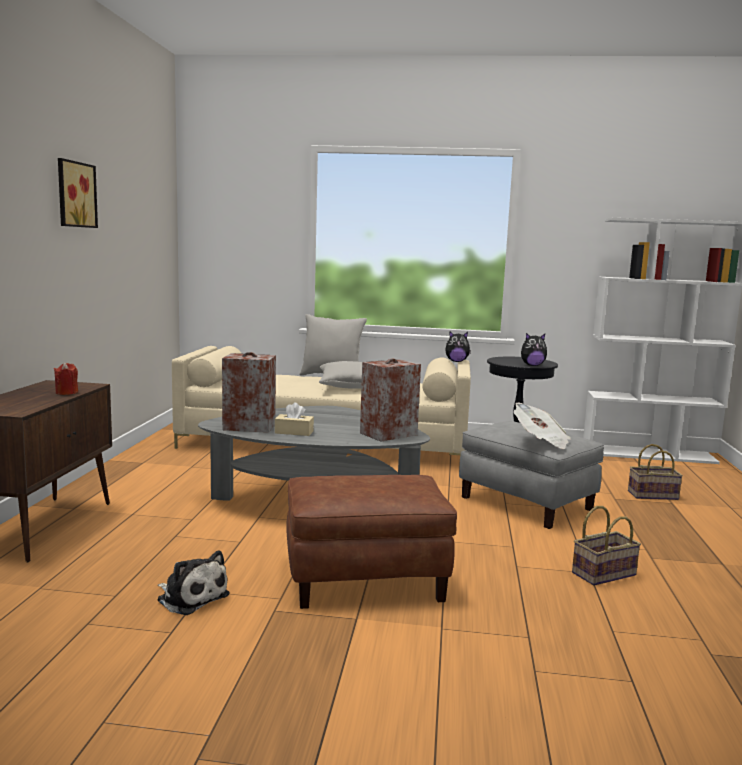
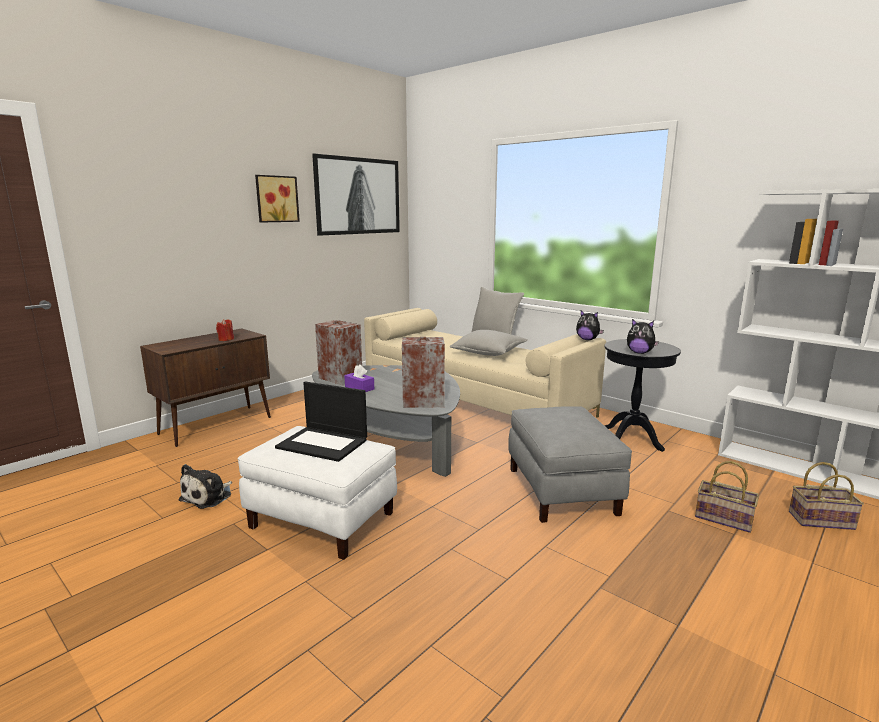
camera: 35 degrees right, 5 degrees up
plush toy [157,550,230,615] -> plush toy turned 45 degrees clockwise [178,464,232,509]
beige tissue box [275,403,314,436] -> purple tissue box [344,364,374,392]
brown ottoman [286,475,457,609] -> white ottoman [238,426,397,560]
newspaper [513,403,571,449] -> none
basket [572,506,641,586] -> basket moved to [789,462,864,530]
none -> laptop [275,381,367,462]
none -> picture [312,154,400,236]

